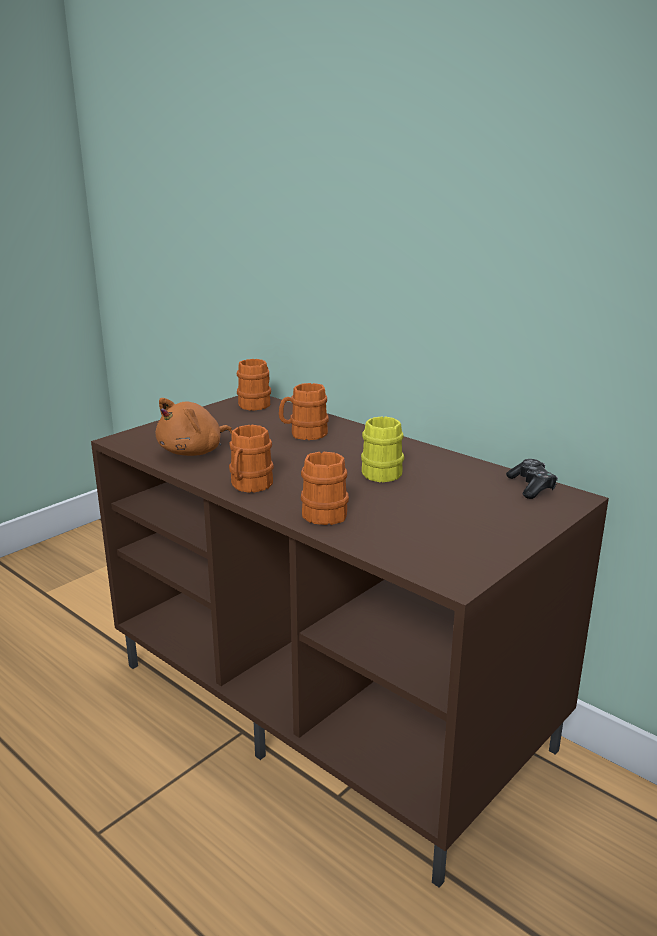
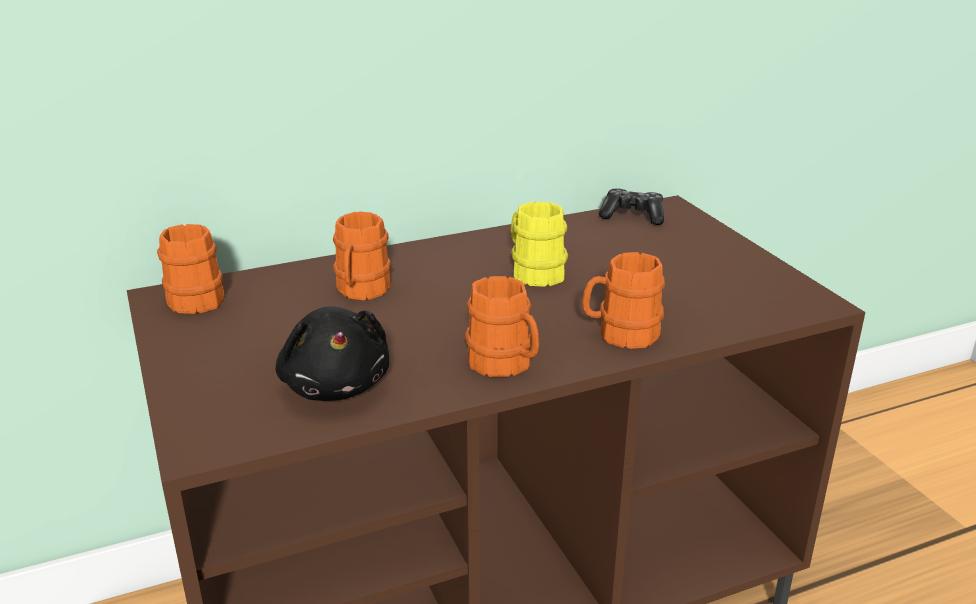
camera: 65 degrees left, 5 degrees up
orange plush toy [156,398,232,456] -> black plush toy [276,306,389,401]

